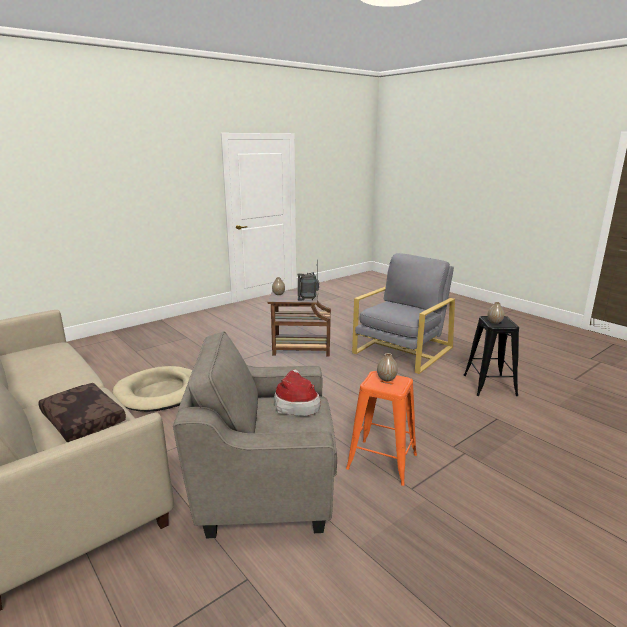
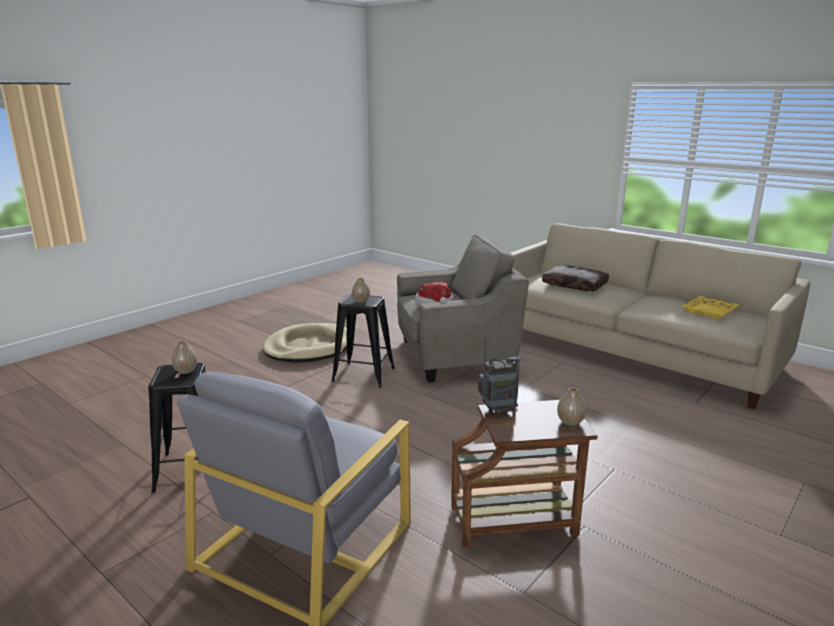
camera: 170 degrees right, 0 degrees up
beige dog bed [112,366,192,412] -> beige dog bed moved to [263,323,347,363]
orange stool [346,371,417,486] -> black stool [331,294,395,388]
none -> yellow tray [682,296,739,319]

